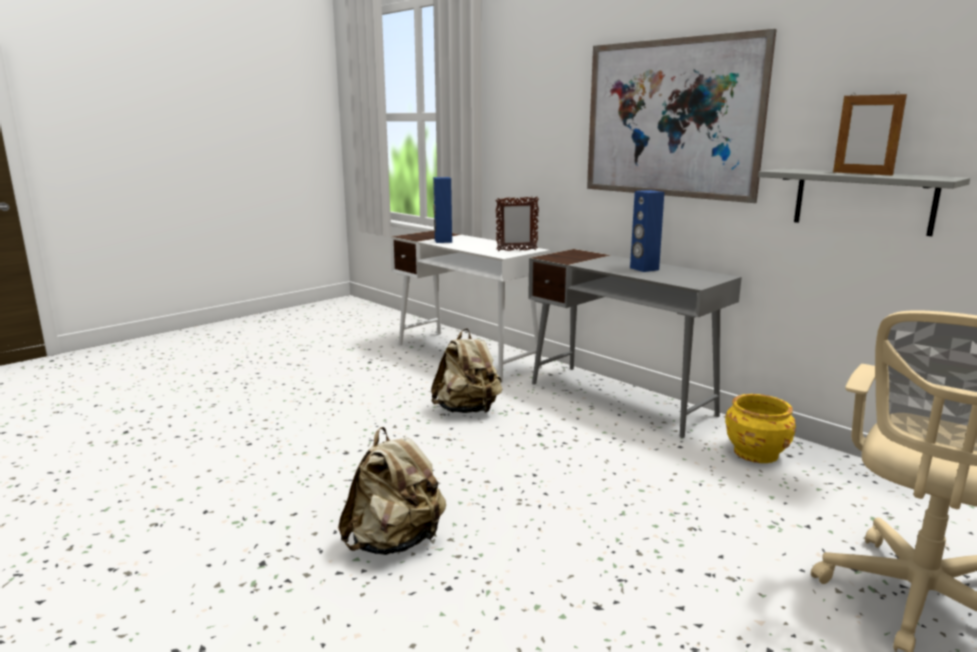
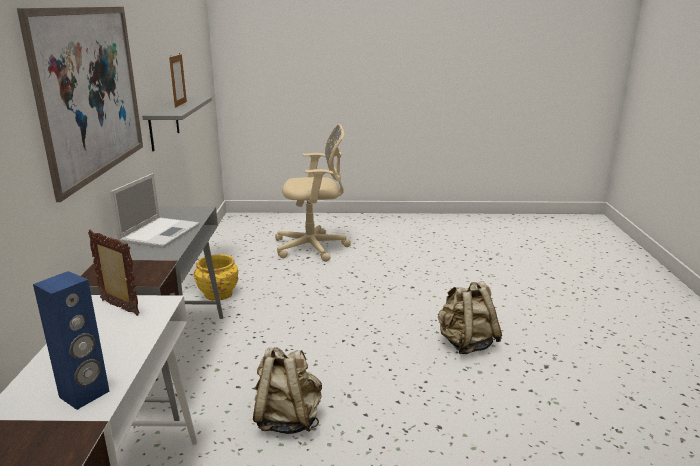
camera: 135 degrees left, 5 degrees up
blue speaker [630,190,664,272] -> laptop [110,173,200,248]

